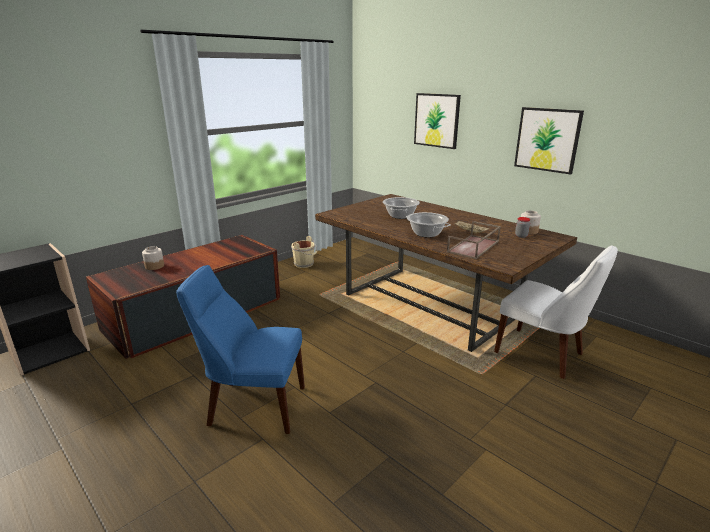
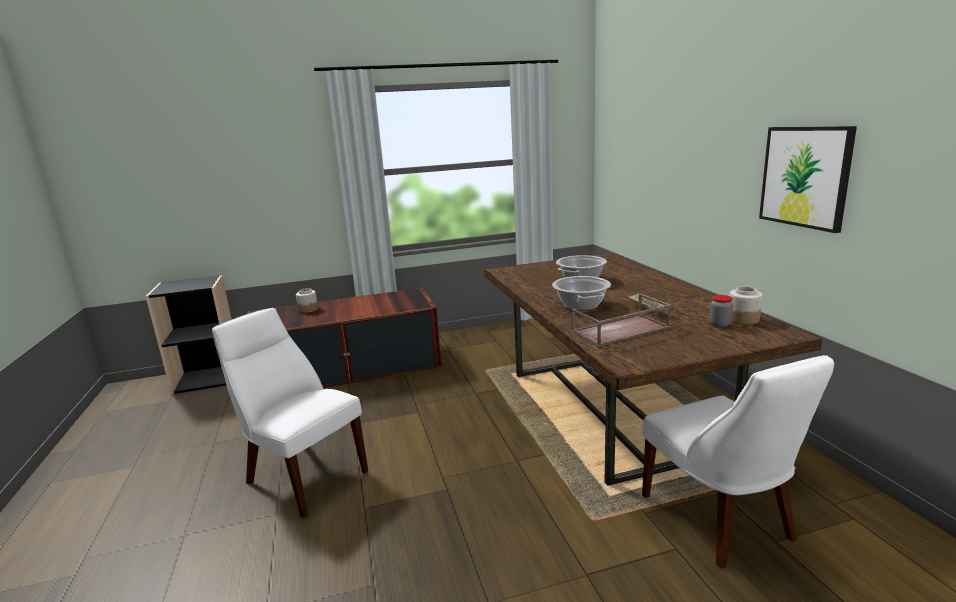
camera: 30 degrees right, 5 degrees down
blue chair [176,265,305,434] -> white chair [212,308,368,518]
beige bucket [291,236,317,268] -> none
picture [414,93,461,149] -> none

